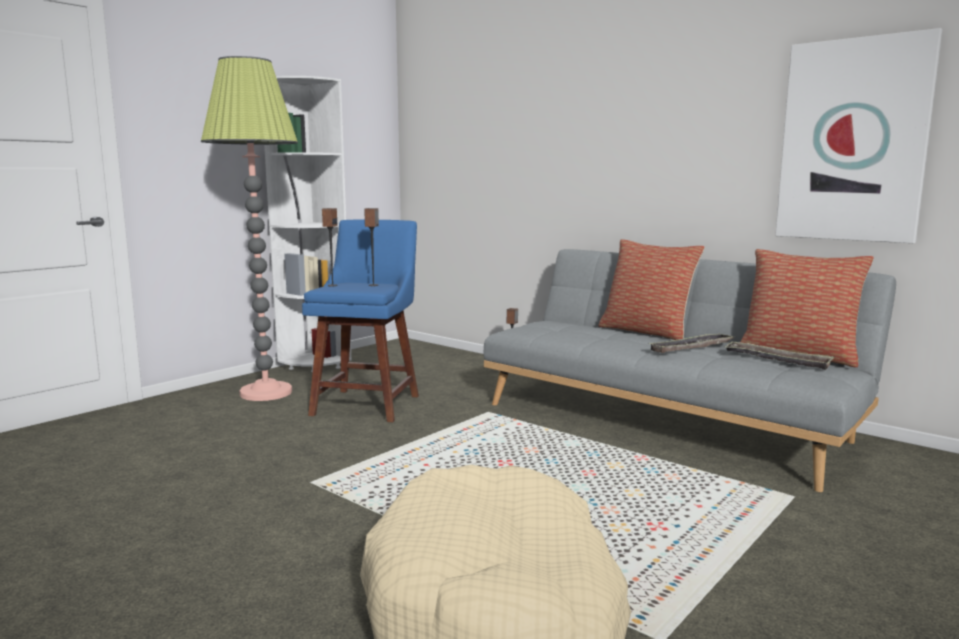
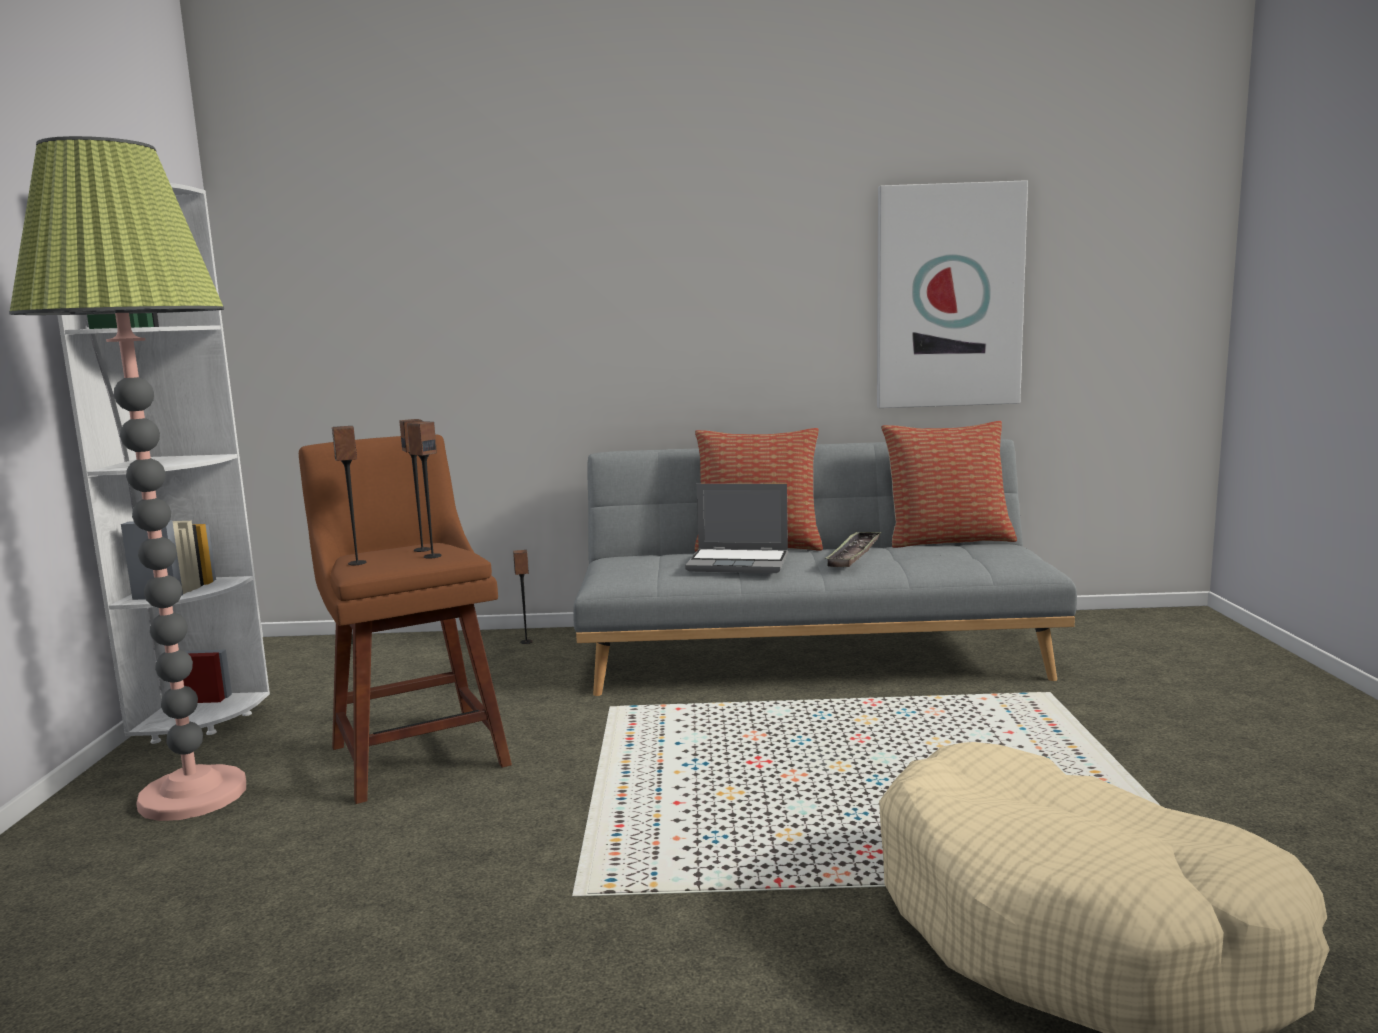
camera: 40 degrees left, 0 degrees up
blue stool [302,219,419,422] -> brown stool [299,435,512,804]
tray [724,342,834,370] -> none
none -> speaker [407,421,442,559]
none -> laptop [685,484,788,573]

